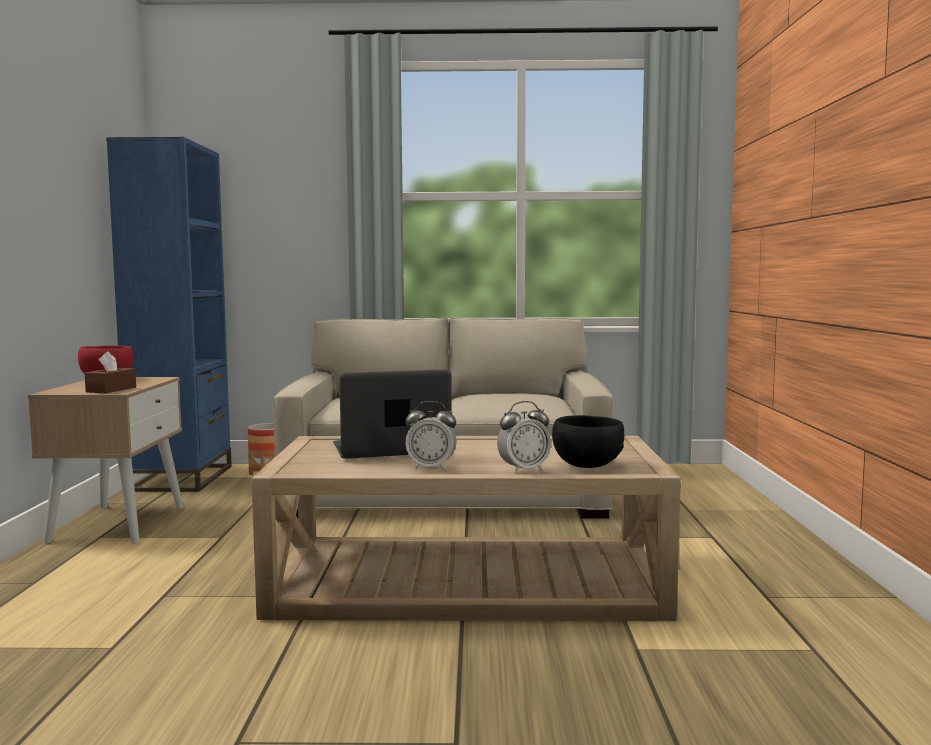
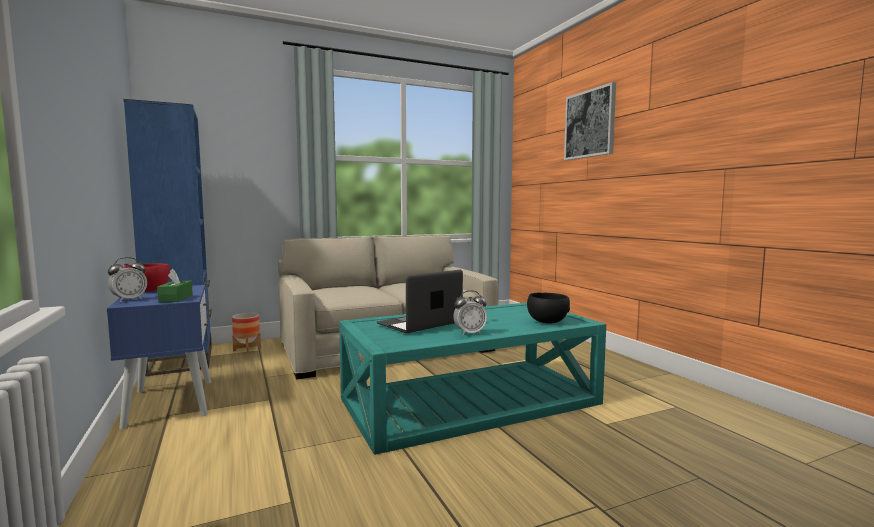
camera: 25 degrees left, 0 degrees up
beige nightstand [28,377,184,543] -> blue nightstand [107,285,211,429]
brown tissue box [85,351,136,393] -> green tissue box [157,269,193,302]
beige coffee table [251,436,681,621] -> turquoise coffee table [339,302,606,455]
alarm clock [497,401,551,473] -> alarm clock moved to [108,257,147,302]
none -> picture [564,82,616,160]

